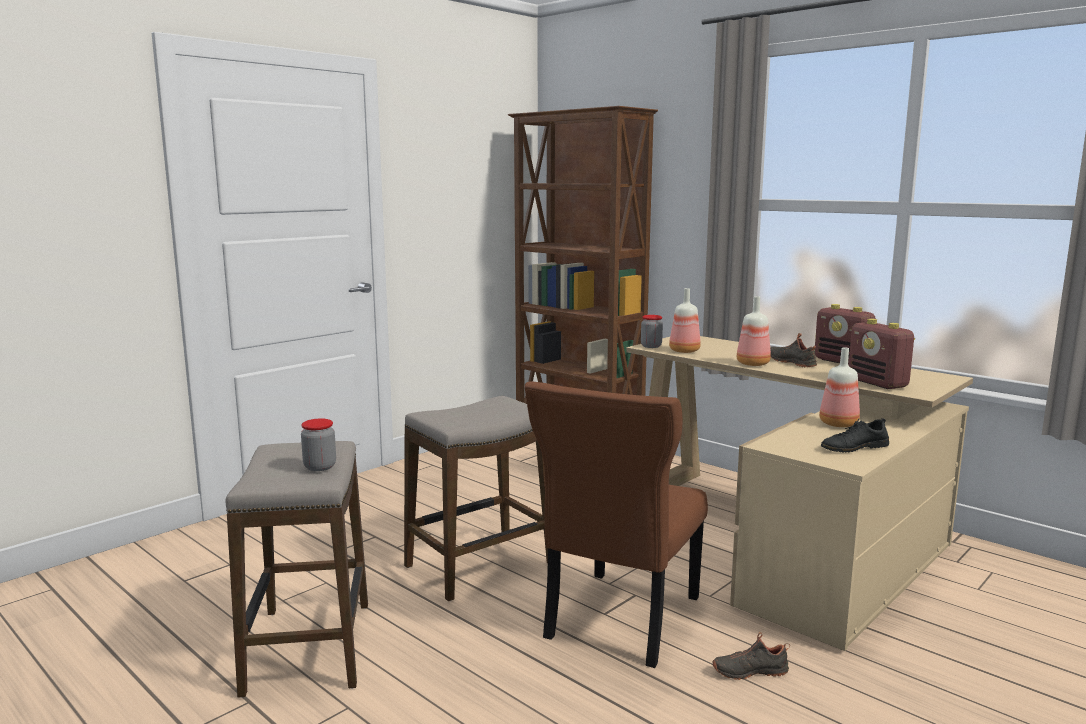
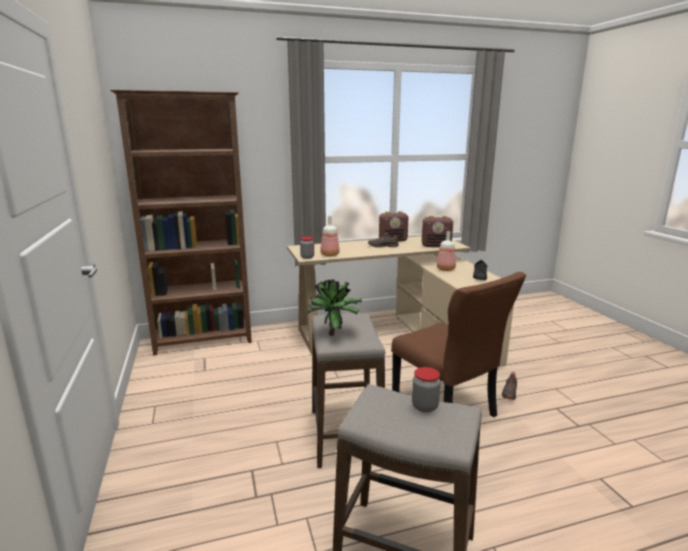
camera: 60 degrees left, 5 degrees up
bottle [737,296,771,366] -> none
none -> potted plant [307,280,362,336]

